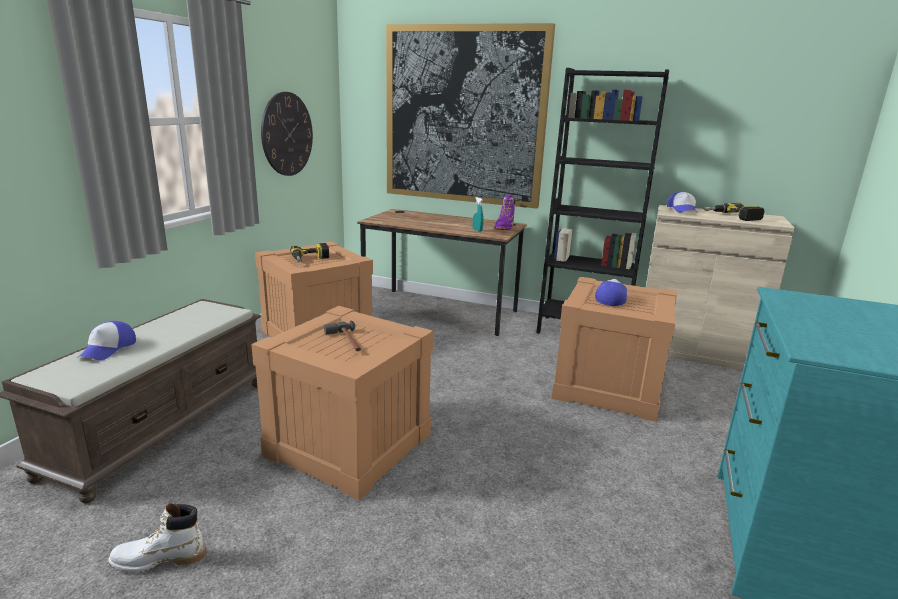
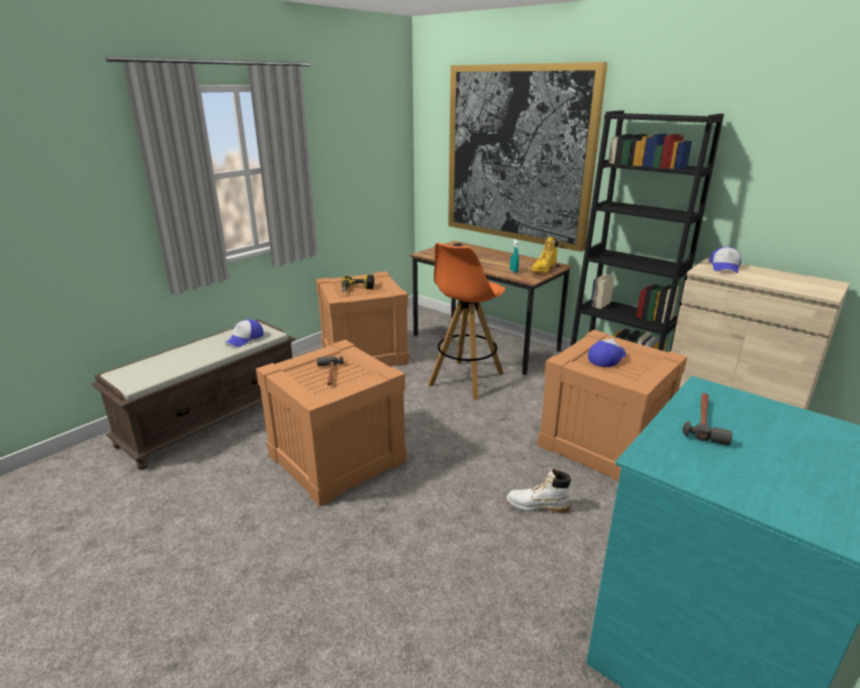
camera: 20 degrees right, 5 degrees up
cap [77,321,136,360] -> cap moved to [225,319,264,347]
white boot [108,503,207,573] -> white boot moved to [506,469,571,514]
wall clock [261,92,313,176] -> none
purple boot [494,194,515,230] -> yellow boot [531,237,559,273]
power drill [703,203,764,221] -> none
none -> orange stool [428,243,506,400]
none -> hammer [683,393,733,446]

